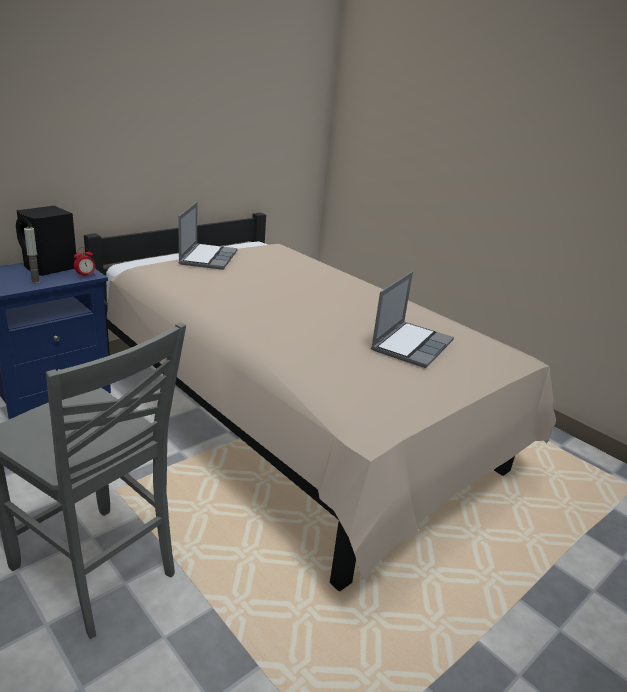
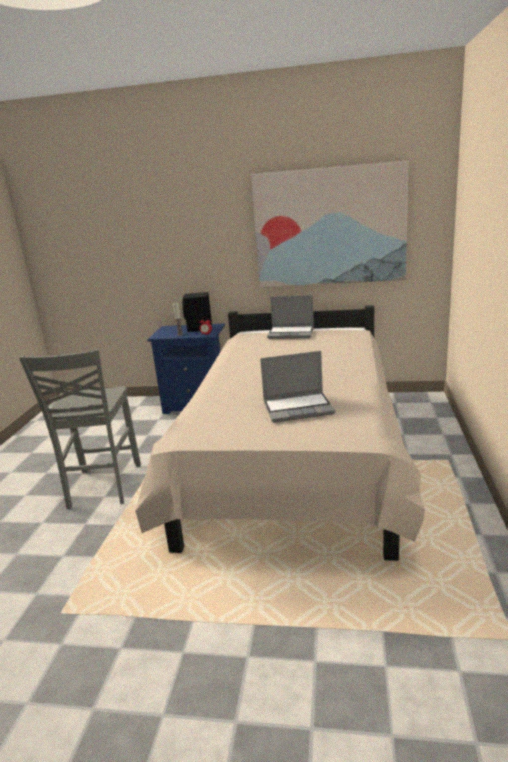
camera: 55 degrees right, 5 degrees down
laptop [178,202,238,270] -> laptop turned 45 degrees clockwise [267,295,314,339]
none -> picture [251,161,409,287]

